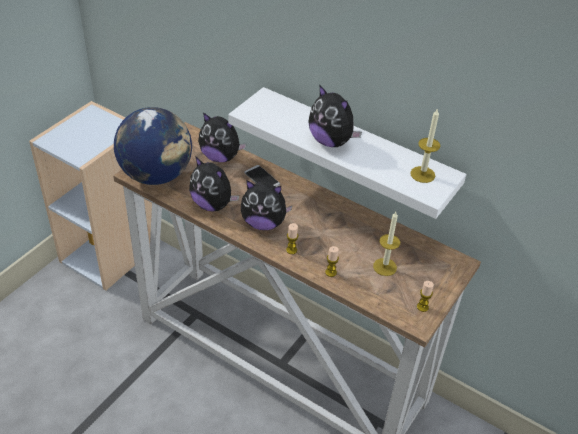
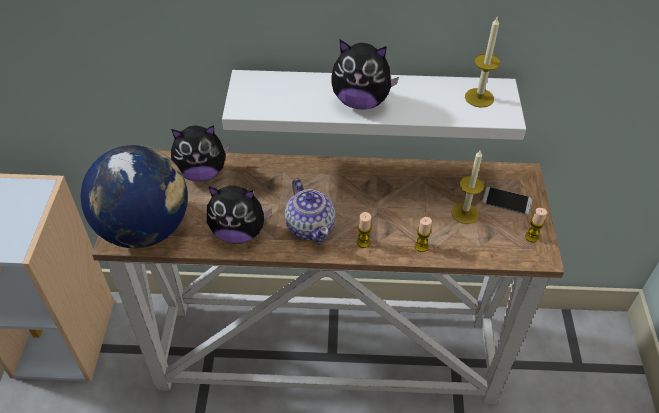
camera: 30 degrees left, 5 degrees up
plush toy [241,180,293,230] -> teapot [284,178,336,243]
phone [244,165,280,187] -> phone moved to [482,187,532,215]

